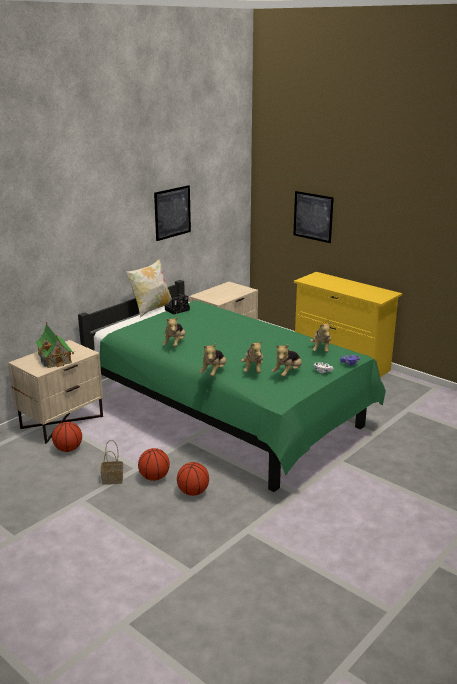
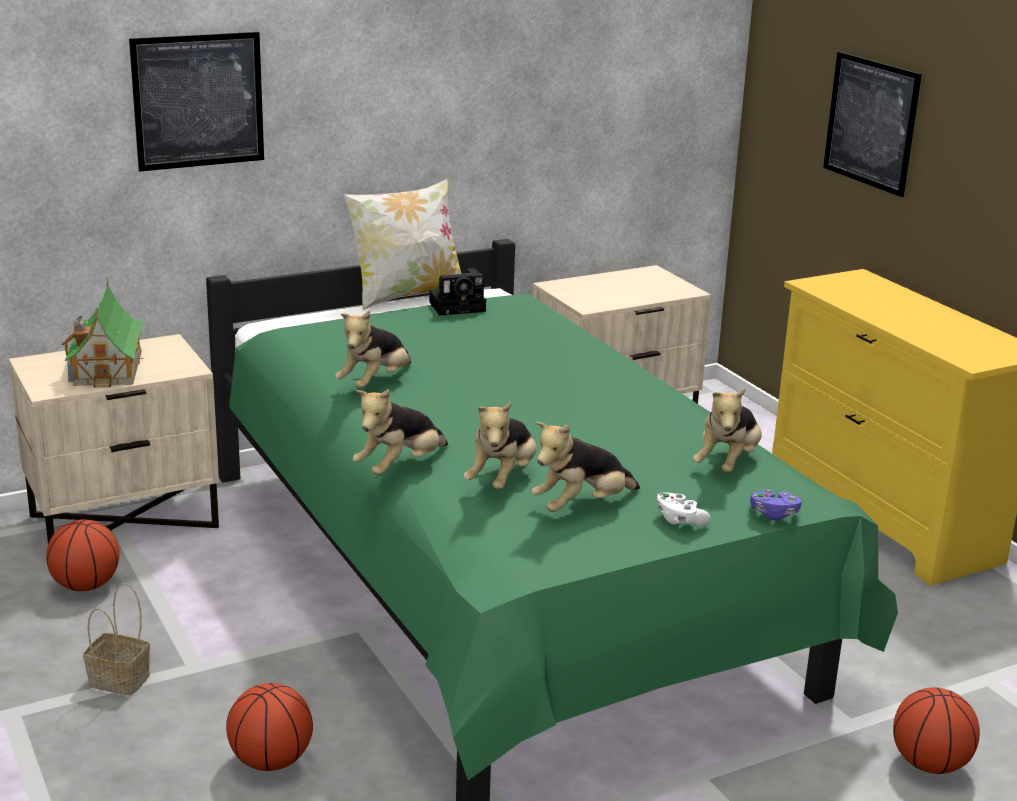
camera: 20 degrees right, 0 degrees up
basketball [138,448,170,481] -> basketball moved to [893,687,980,774]
picture [154,185,191,241] -> picture moved to [129,32,264,171]

